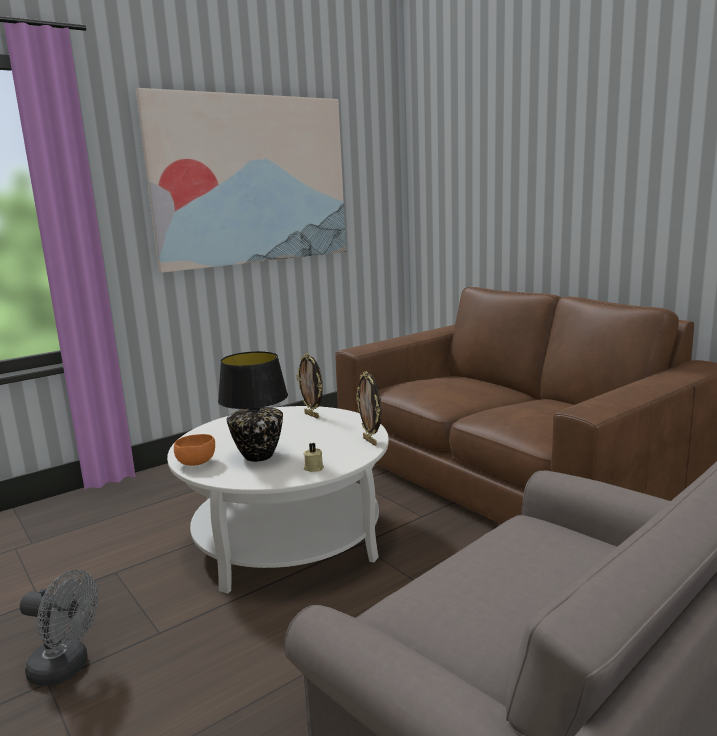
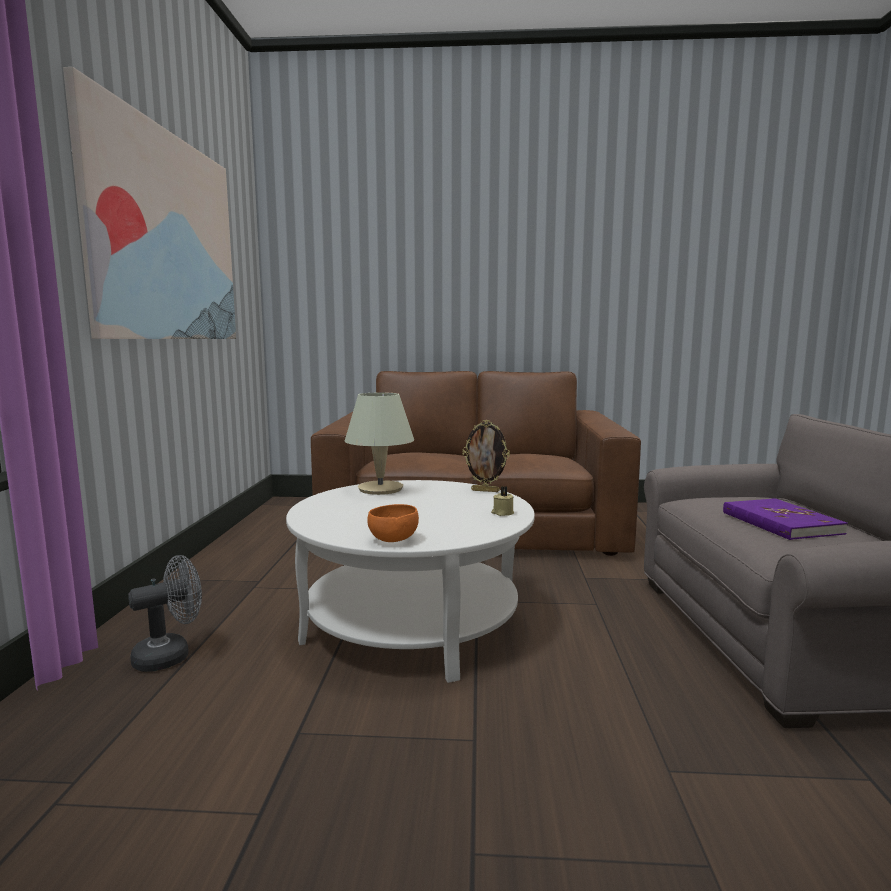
camera: 50 degrees left, 5 degrees down
grey fan [20,569,98,686] -> grey fan moved to [128,555,202,672]
black table lamp [218,351,288,462] -> none
picture frame [296,353,323,419] -> beige table lamp [345,392,414,495]
none -> purple book [723,498,848,540]

